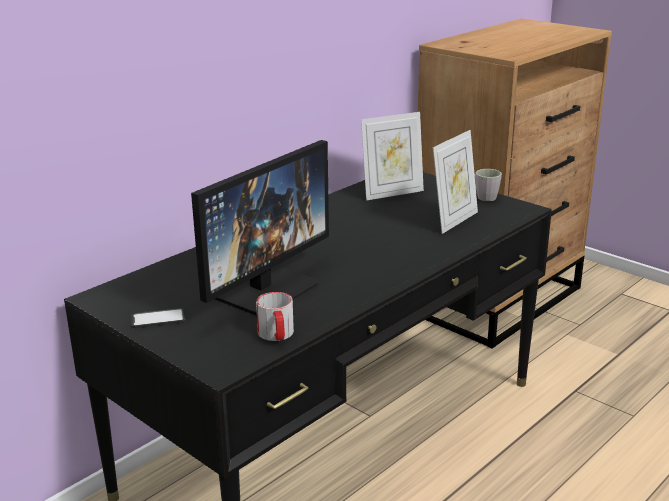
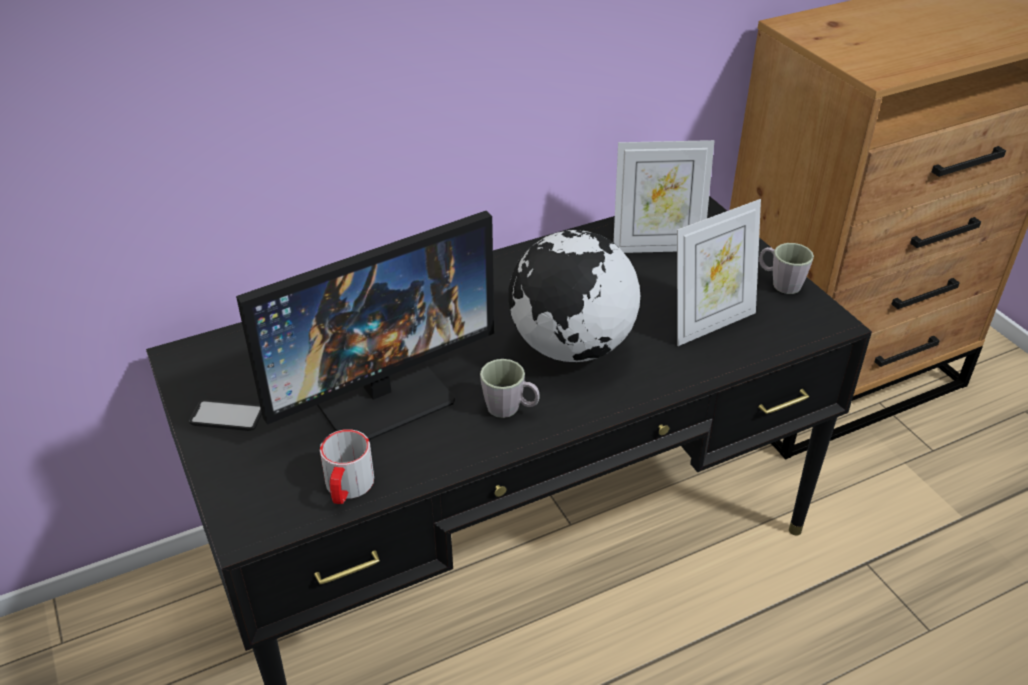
camera: 20 degrees right, 15 degrees up
none -> grey mug [480,359,540,418]
none -> globe [508,230,640,362]

